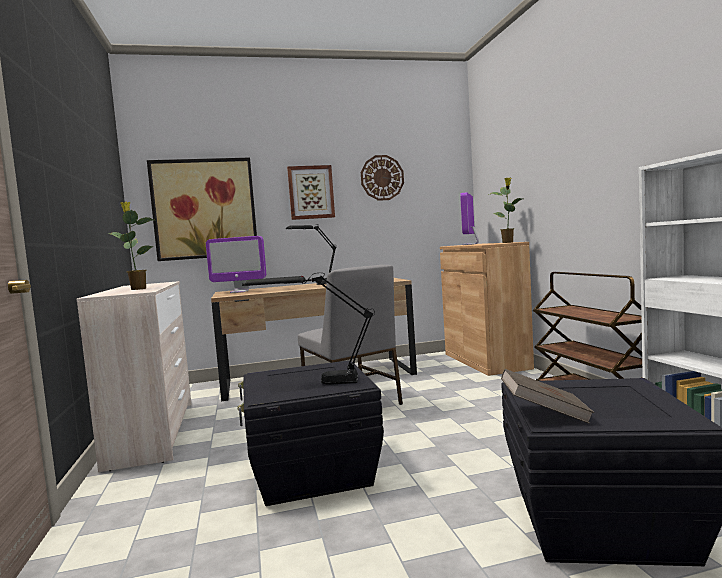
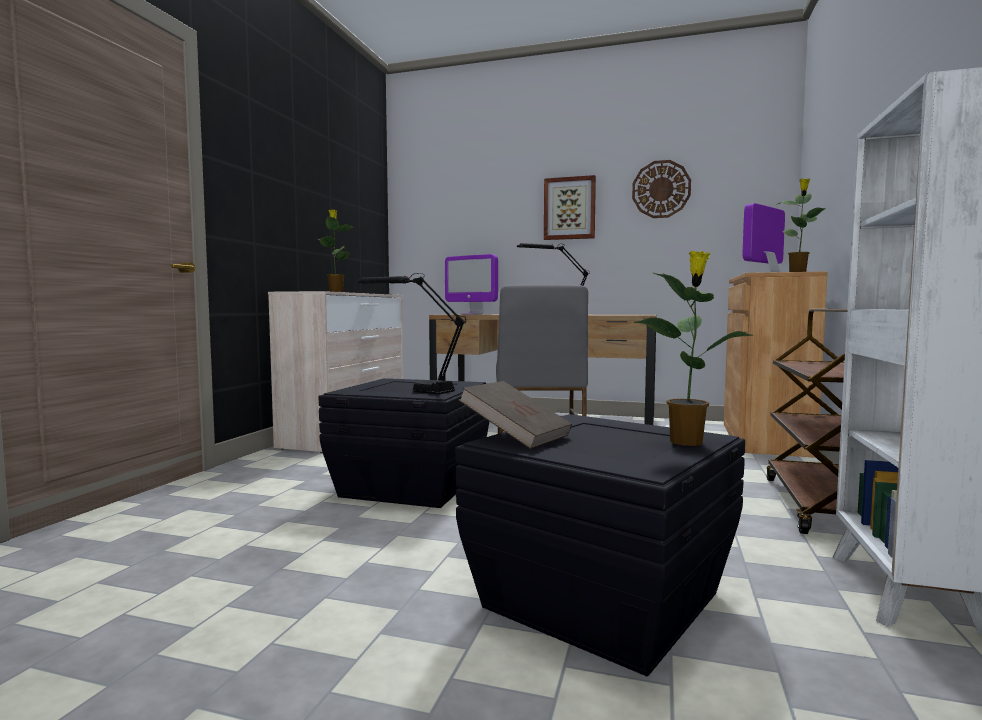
camera: 30 degrees right, 0 degrees up
picture [147,158,257,261] -> none
none -> potted plant [634,251,753,446]

